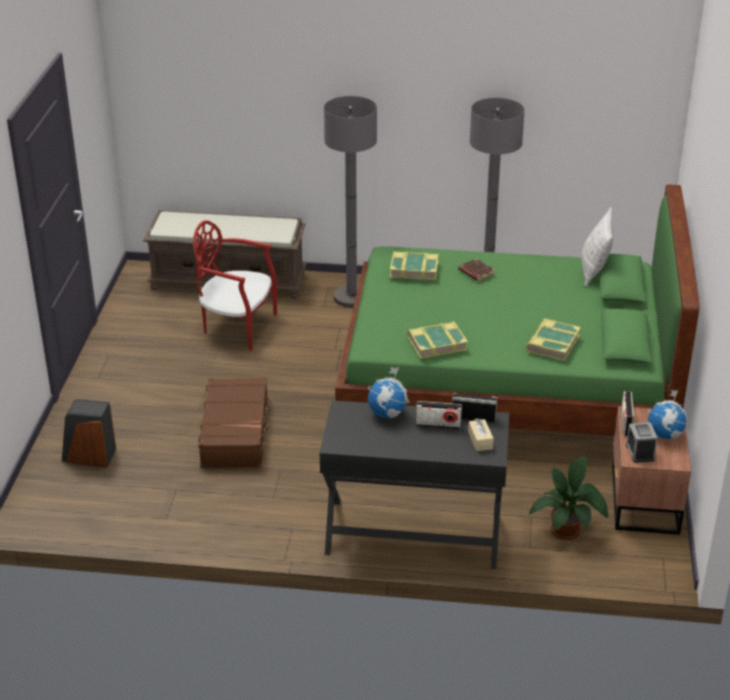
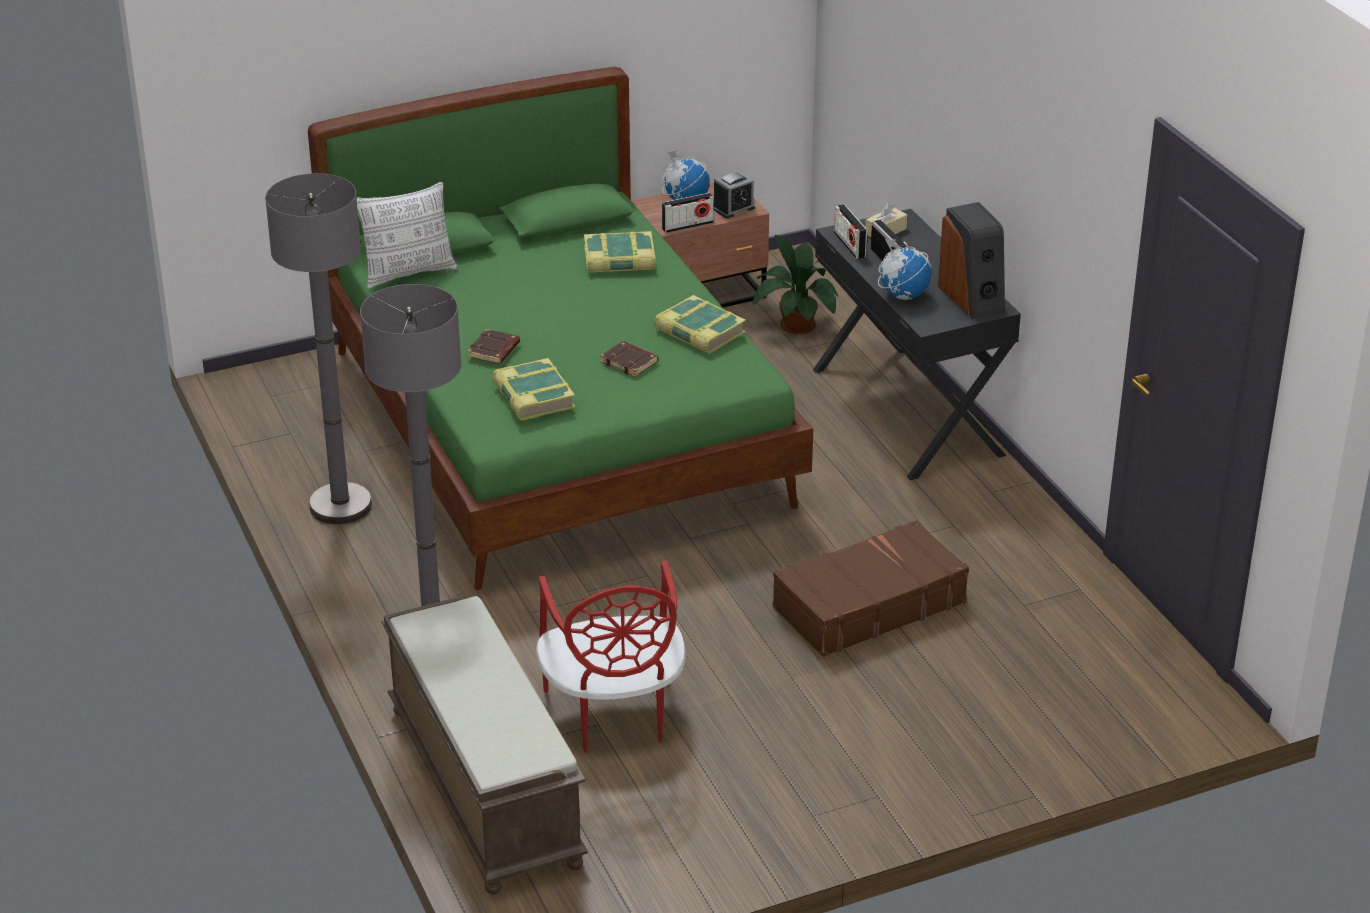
camera: 120 degrees left, 0 degrees up
speaker [62,399,116,468] -> speaker moved to [938,202,1005,319]
none -> brown book [600,341,658,377]

